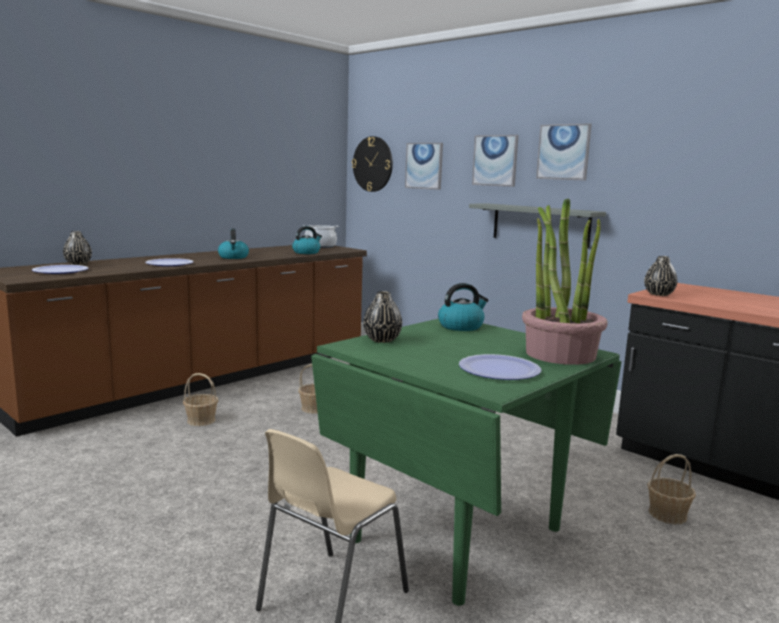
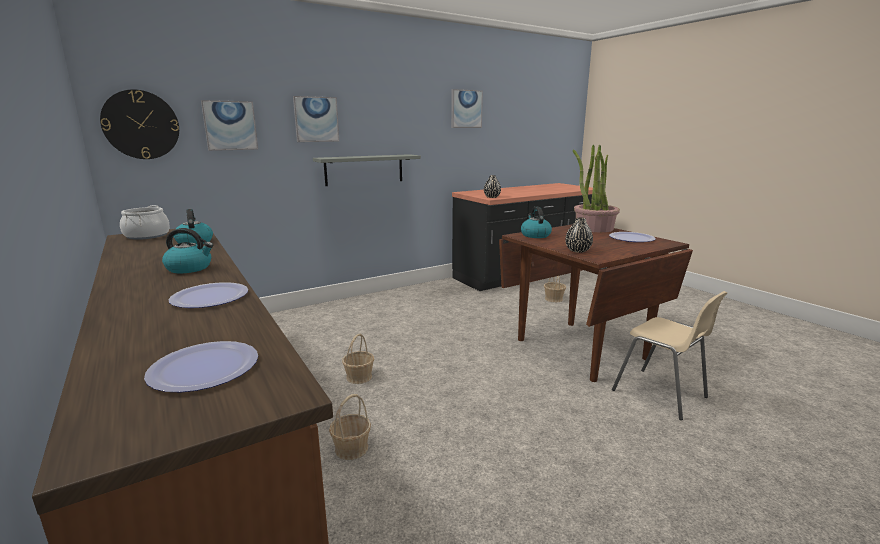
camera: 75 degrees left, 5 degrees up
black vase [63,231,92,265] -> none
green dining table [311,319,622,606] -> brown dining table [499,224,693,382]
picture [536,123,592,181] -> picture moved to [451,89,483,128]

